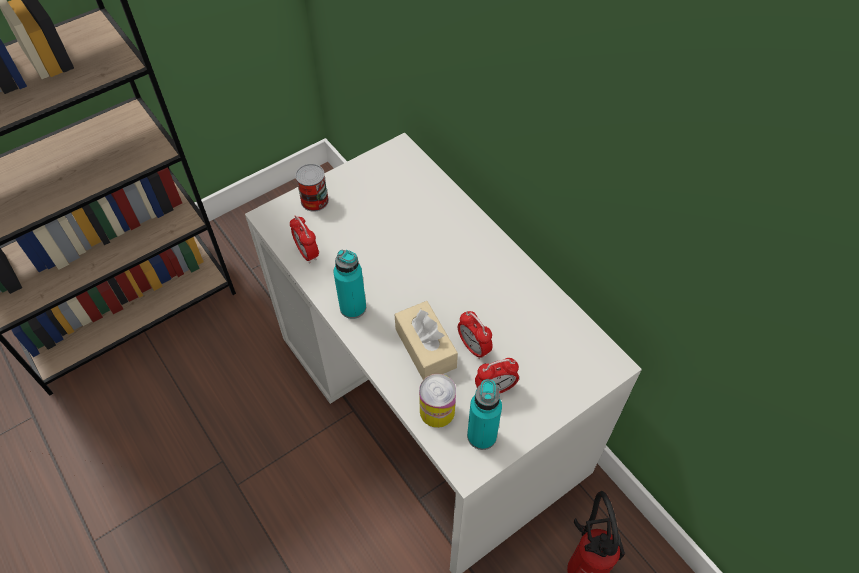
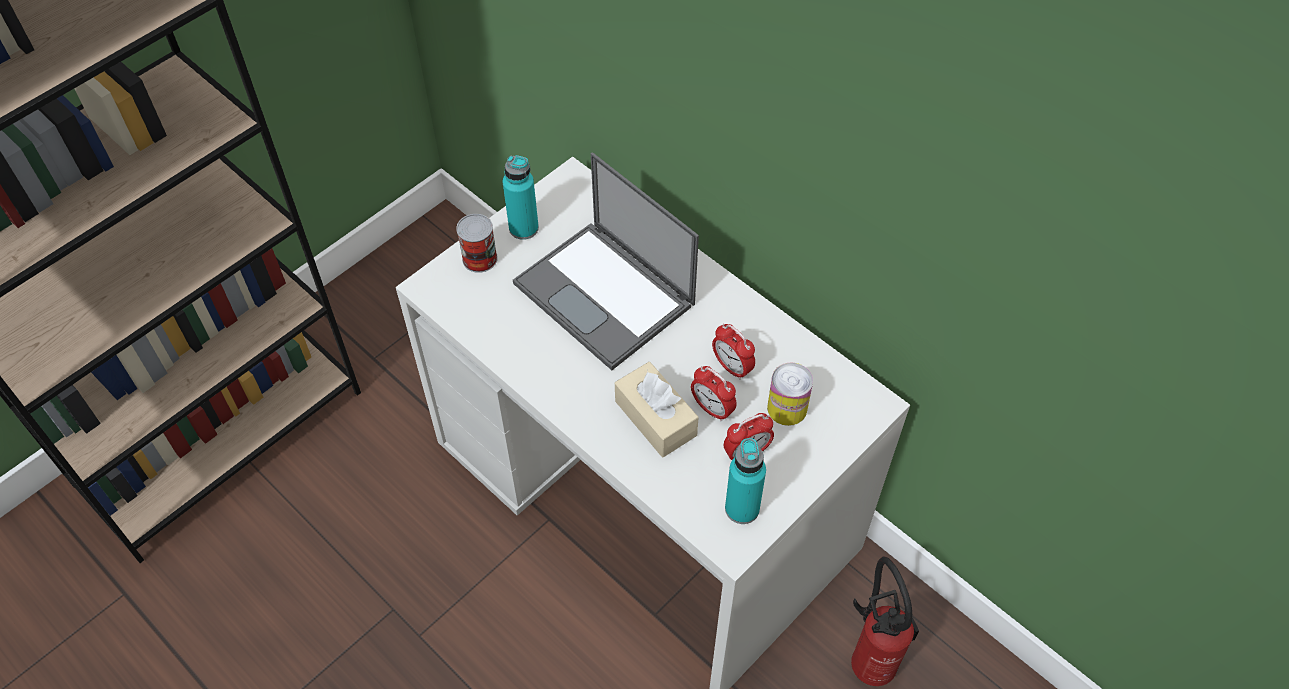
camera: 10 degrees left, 0 degrees up
alarm clock [290,216,319,263] -> alarm clock moved to [712,324,755,380]
turquoise bottle [333,250,366,319] -> turquoise bottle moved to [503,155,539,240]
can [419,374,456,428] -> can moved to [767,362,813,426]
none -> laptop [513,152,699,370]

